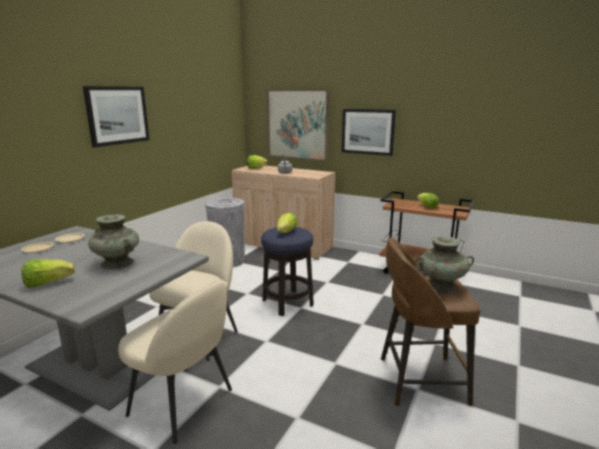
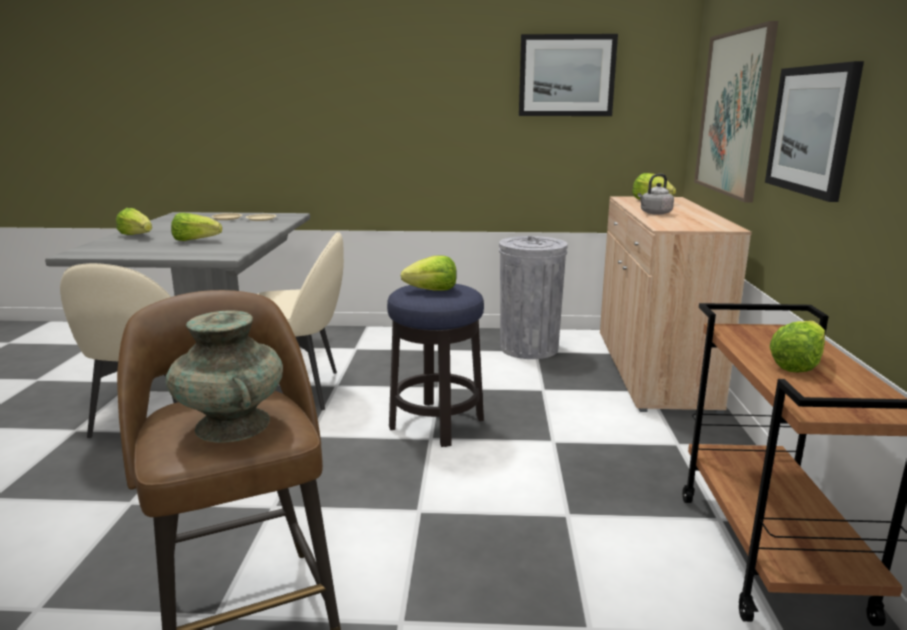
camera: 65 degrees right, 0 degrees up
picture [83,86,150,147] -> picture moved to [519,34,618,116]
turquoise vase [88,215,139,269] -> lettuce [171,213,222,241]

